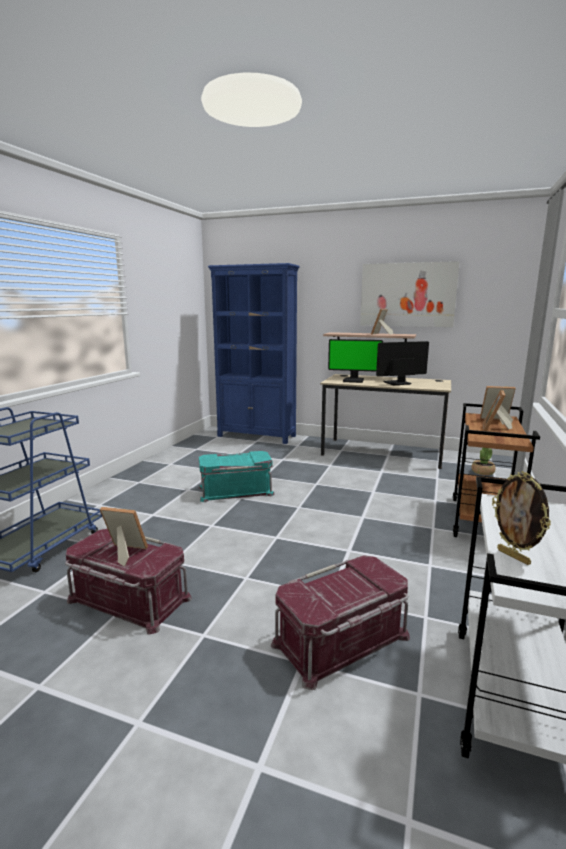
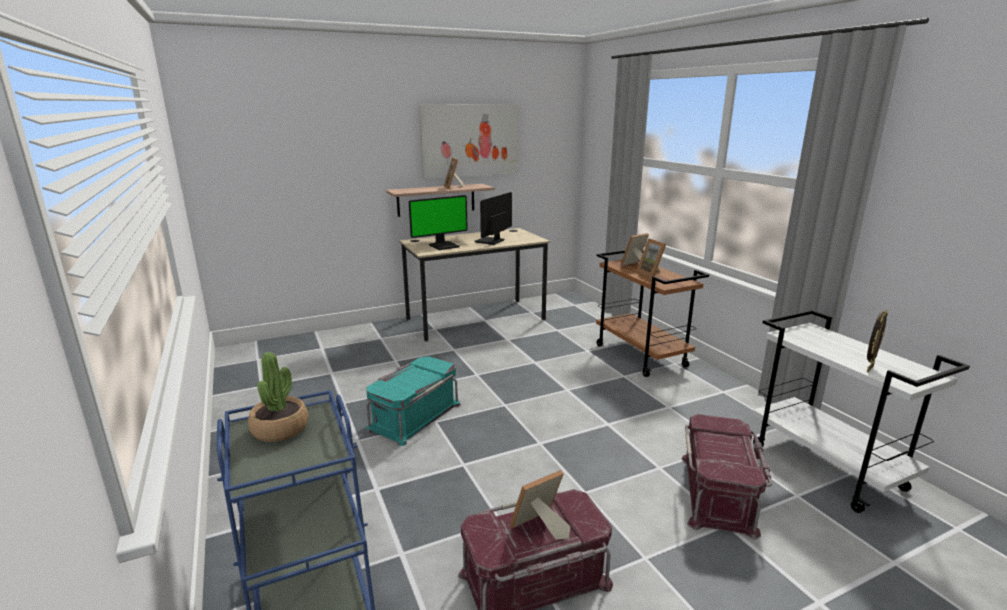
camera: 45 degrees left, 5 degrees up
blue bookcase [208,263,300,444] -> none
potted plant [471,448,495,475] -> potted plant moved to [248,352,308,442]
picture frame [492,471,551,565] -> picture frame turned 60 degrees counterclockwise [867,310,888,372]

